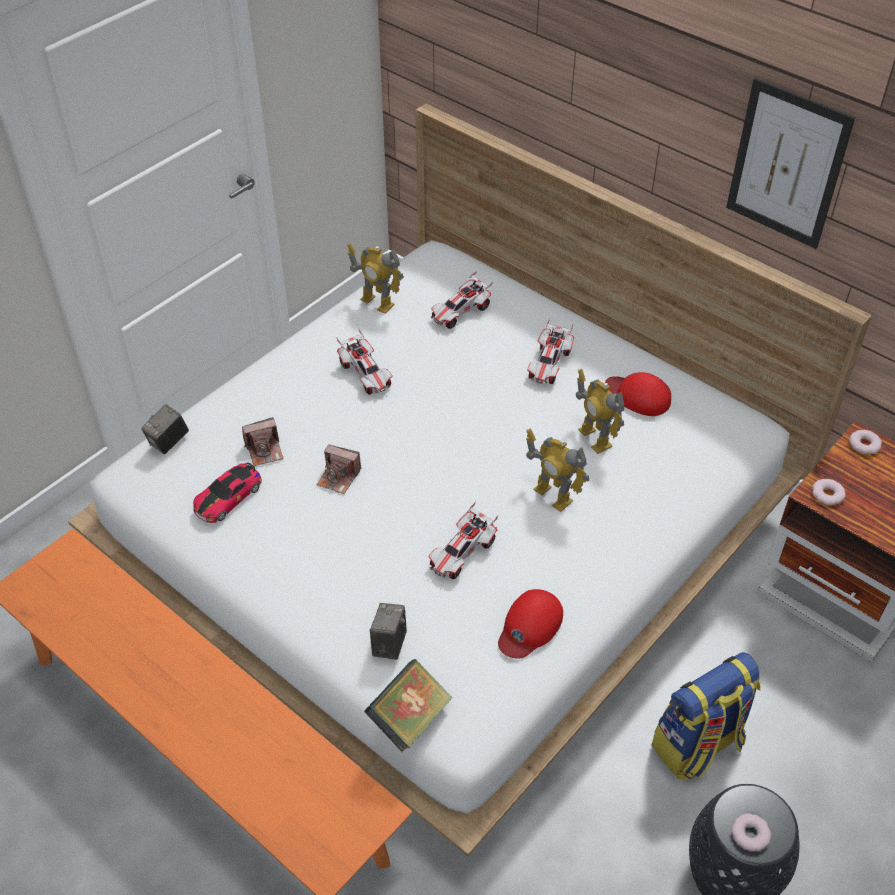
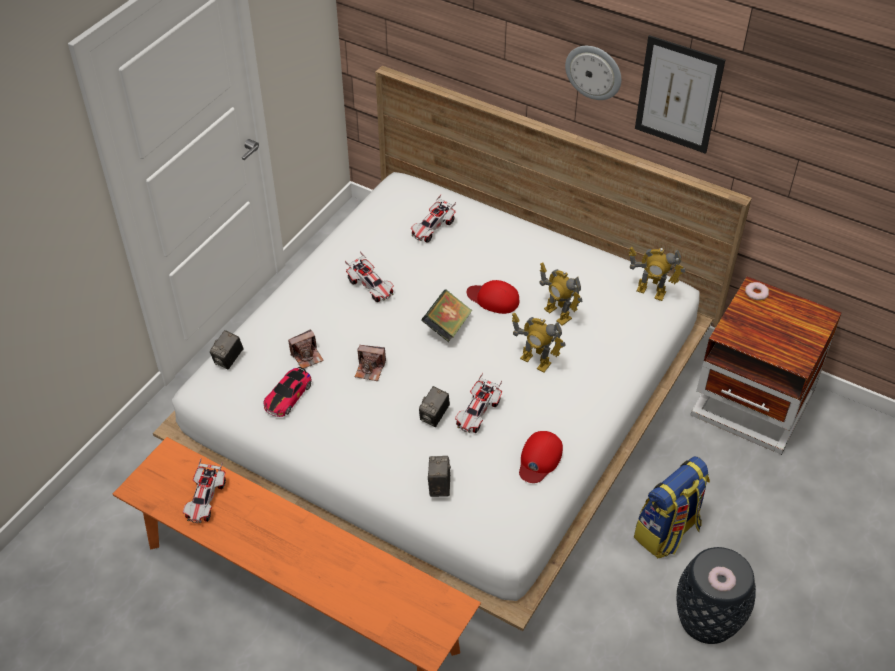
camera: 10 degrees left, 0 degrees up
toy robot [347,243,404,314] -> toy robot moved to [629,247,685,301]
book [364,659,453,752] -> book moved to [422,290,472,342]
toy car [527,318,574,384] -> toy car moved to [183,458,226,523]
red cap [605,372,671,416] -> red cap moved to [467,280,520,314]
donut [812,479,846,505] -> none
none -> camera [419,386,450,427]
none -> wall clock [565,46,621,100]

